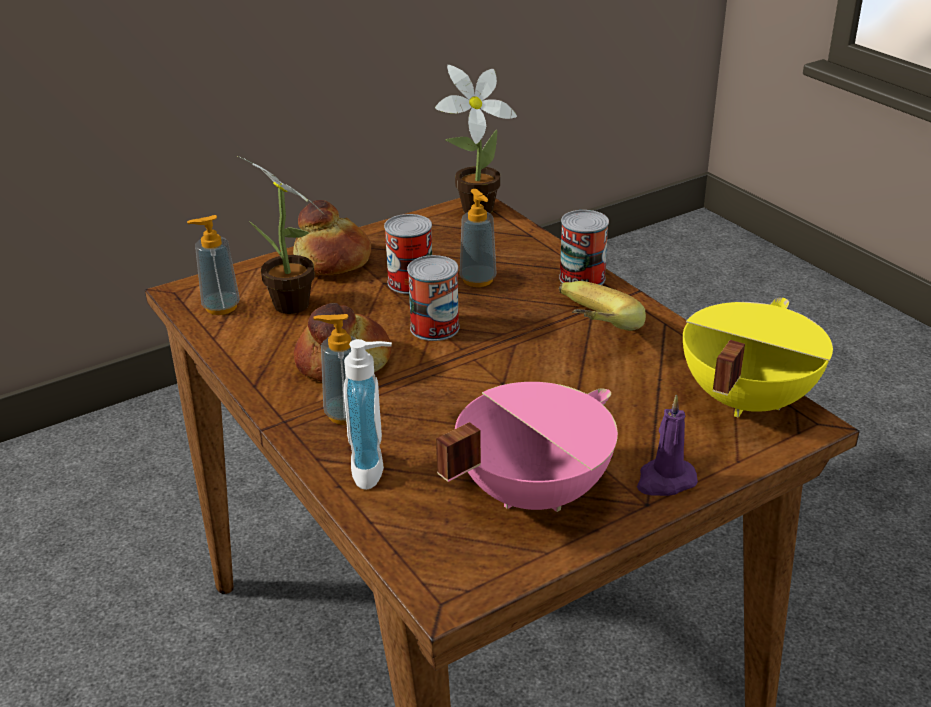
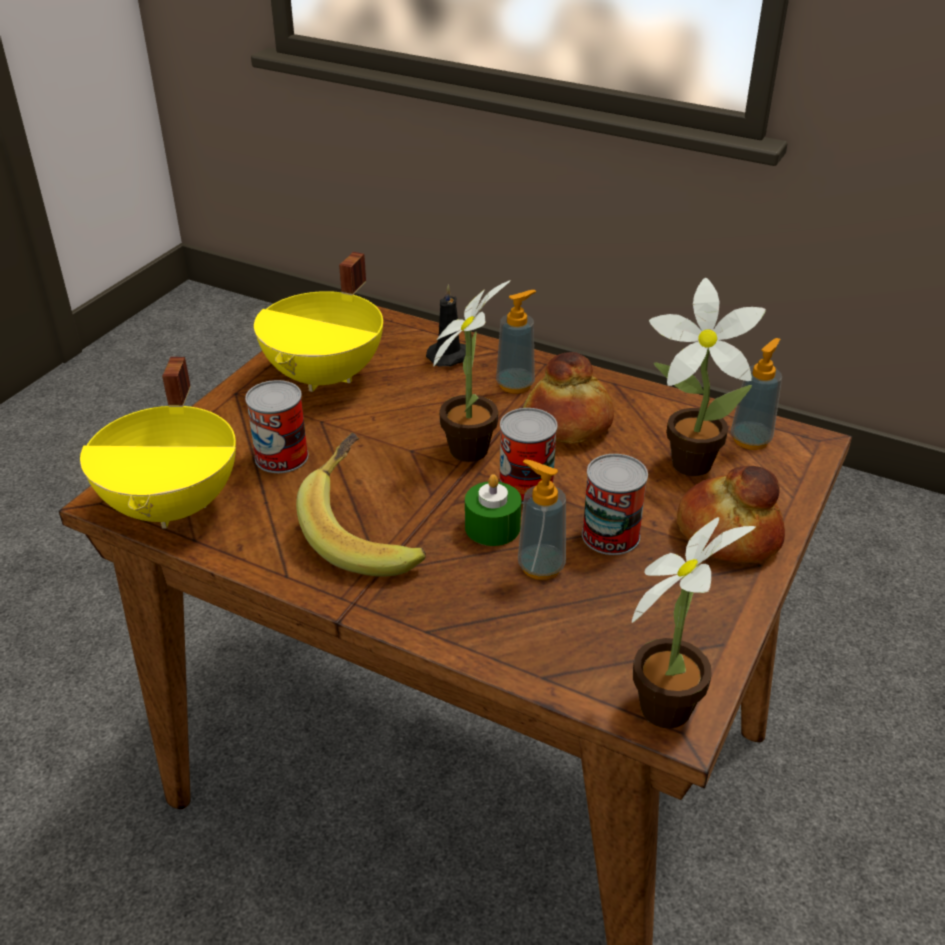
camera: 150 degrees right, 5 degrees up
soap dispenser [344,339,392,490] -> black candle [426,284,466,367]
pink cooking pot [436,382,618,512] -> yellow cooking pot [254,252,383,392]
can [559,210,609,285] -> can moved to [245,380,309,473]
purple candle [637,395,698,496] -> none
none -> potted plant [433,280,511,462]
none -> green candle [465,474,521,546]

